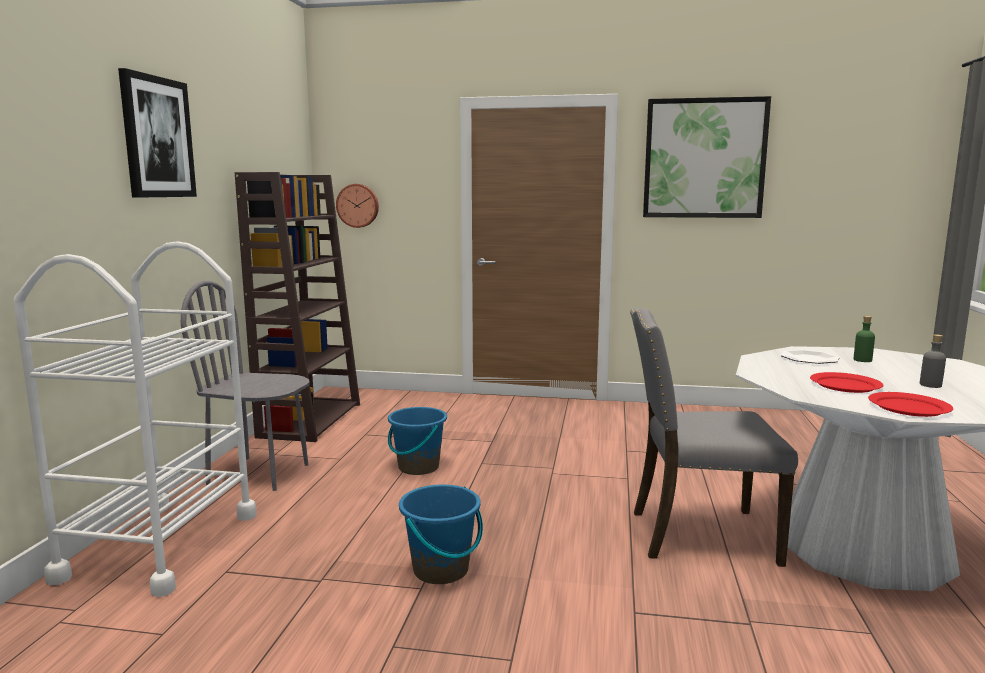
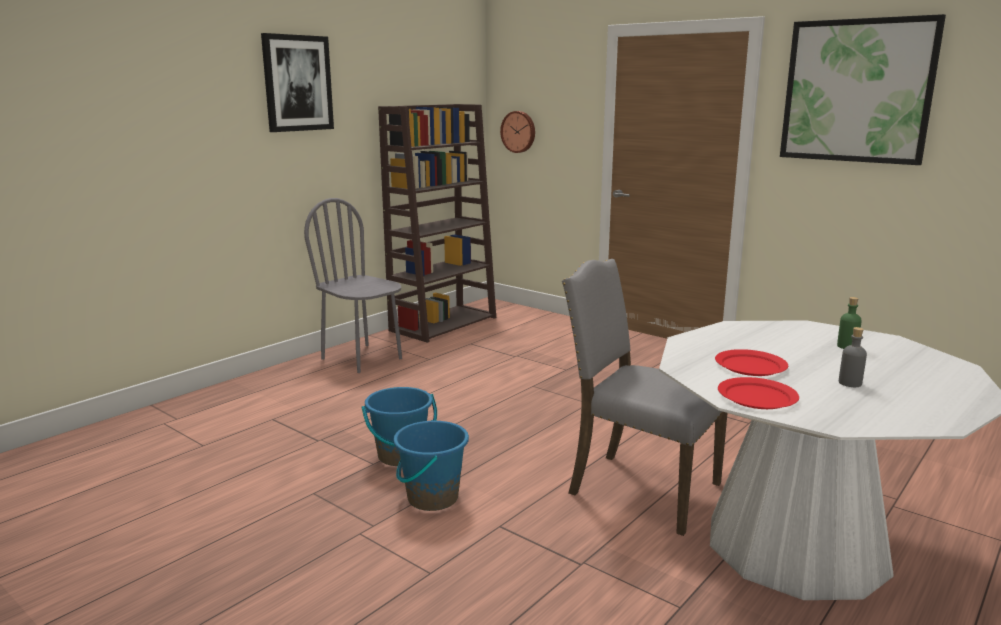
camera: 30 degrees right, 5 degrees up
white cart [14,241,257,597] -> none
blue bucket [388,407,447,475] -> blue bucket moved to [393,420,469,511]
plate [780,350,840,364] -> none

